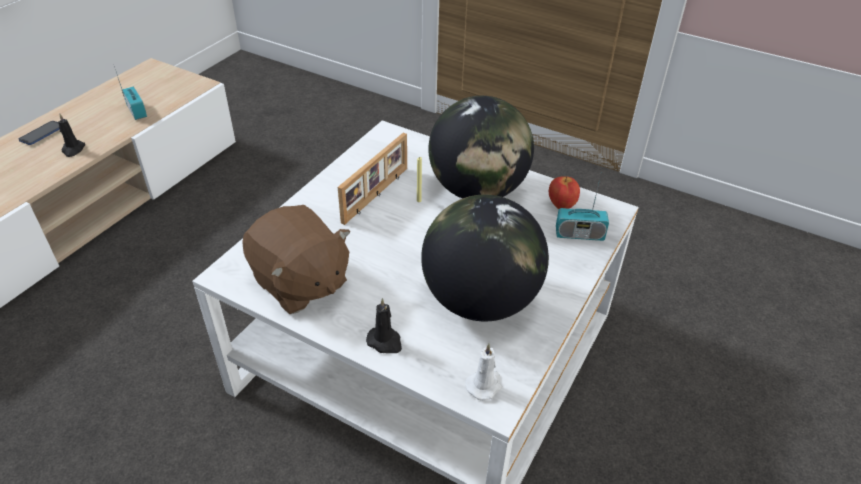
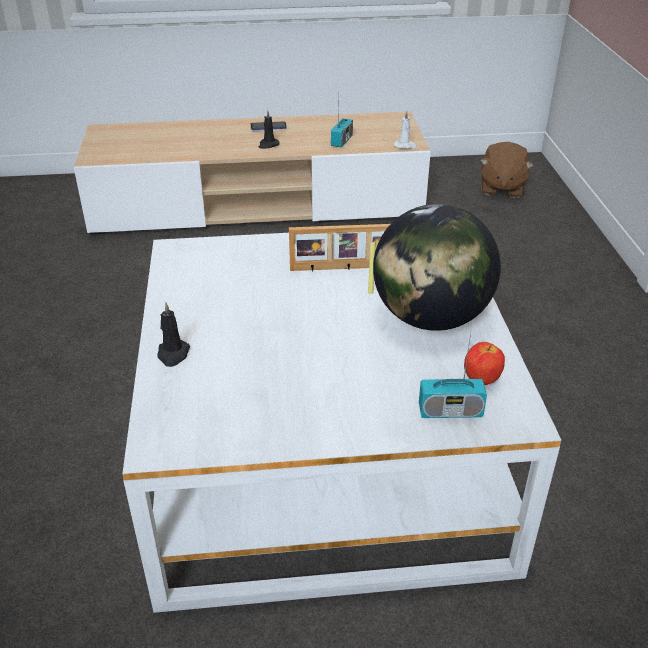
camera: 55 degrees right, 5 degrees down
brown plush toy [242,205,350,314] -> brown plush toy moved to [480,142,534,198]
globe [421,195,549,321] -> none
white candle [465,344,502,401] -> white candle moved to [394,111,417,149]
radio [556,175,609,241] -> radio turned 60 degrees counterclockwise [419,333,487,418]

